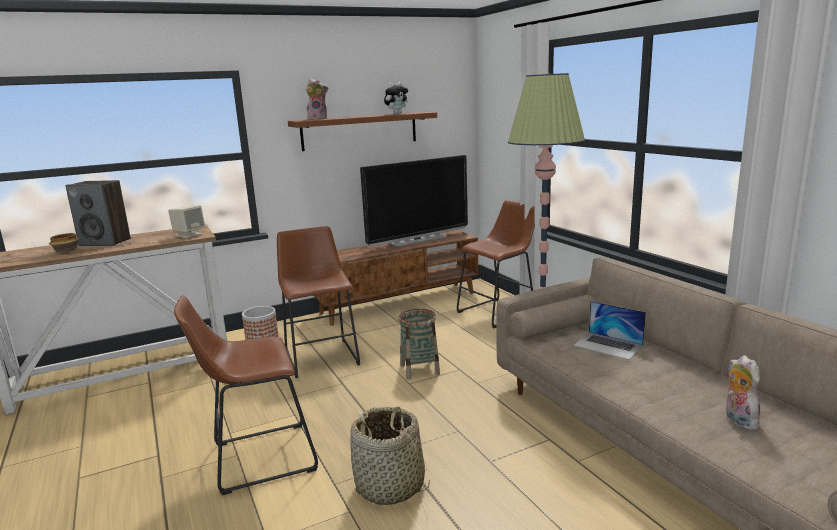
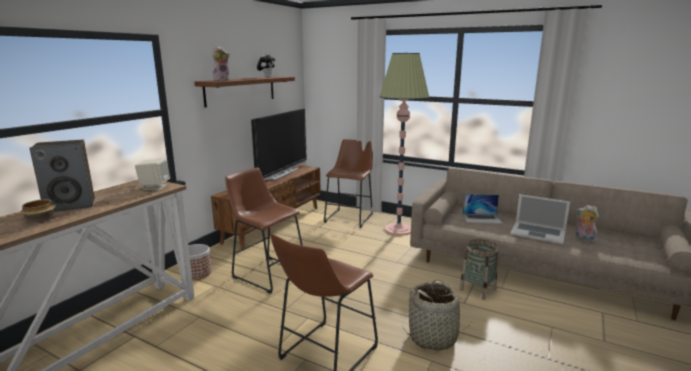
camera: 35 degrees left, 0 degrees up
basket [399,308,440,380] -> basket moved to [459,239,498,300]
none -> laptop [510,194,570,244]

